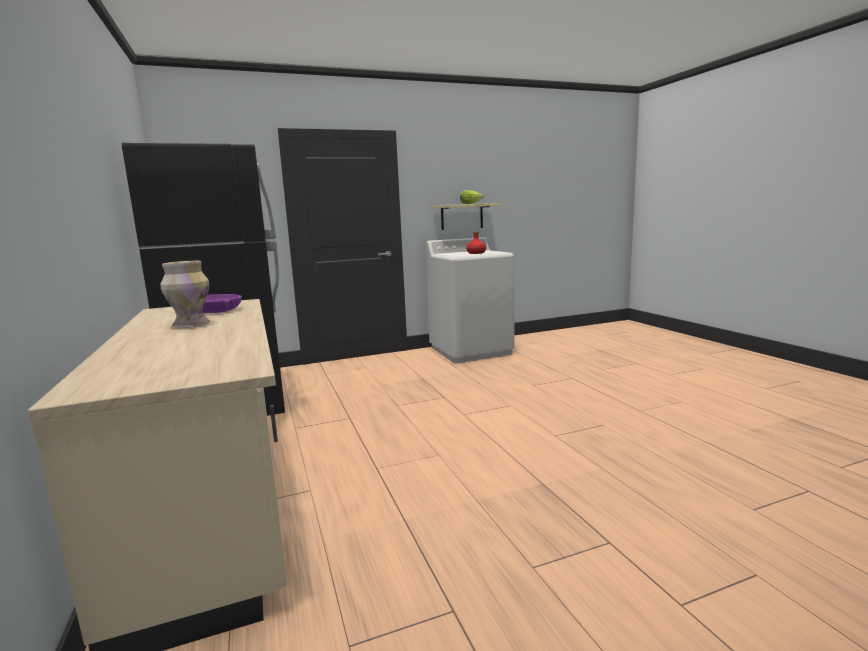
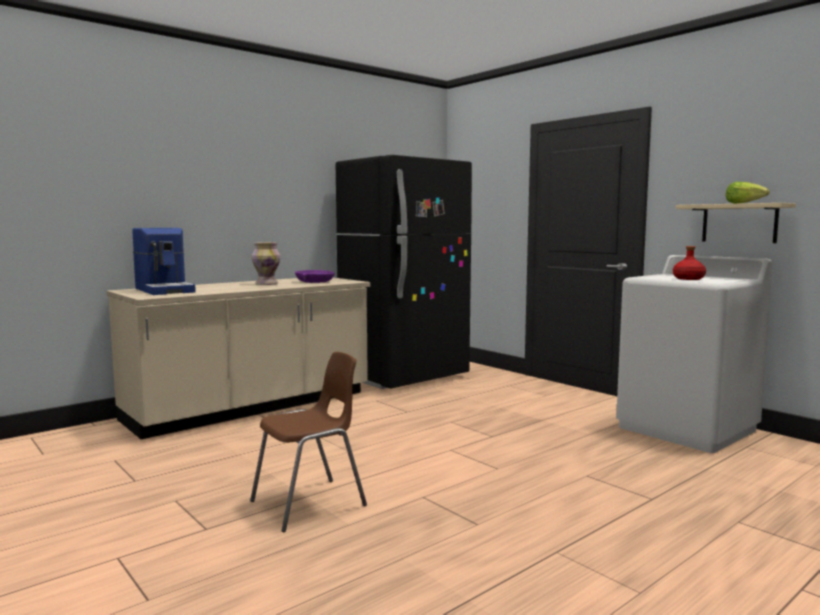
camera: 70 degrees right, 5 degrees down
none -> coffee machine [132,228,196,295]
none -> brown chair [250,352,367,532]

